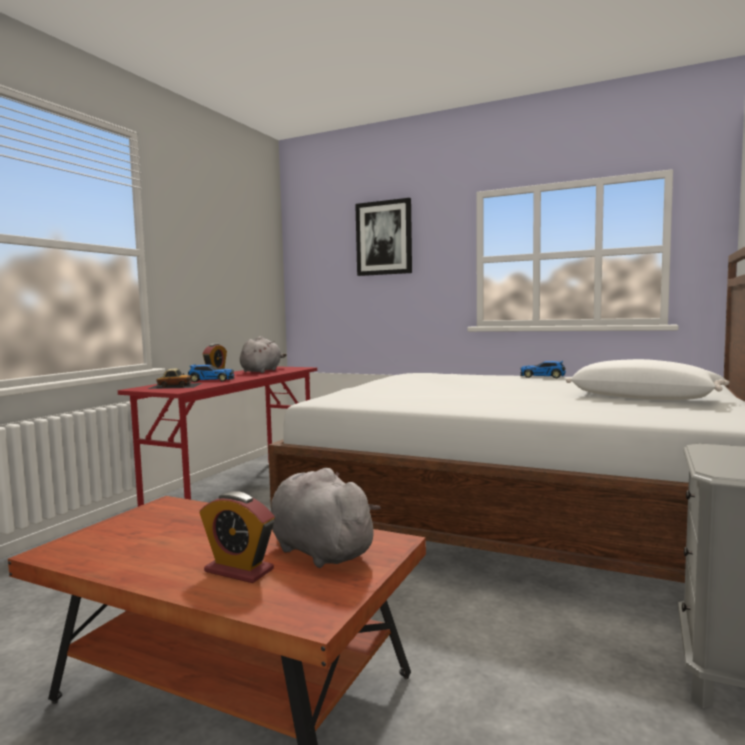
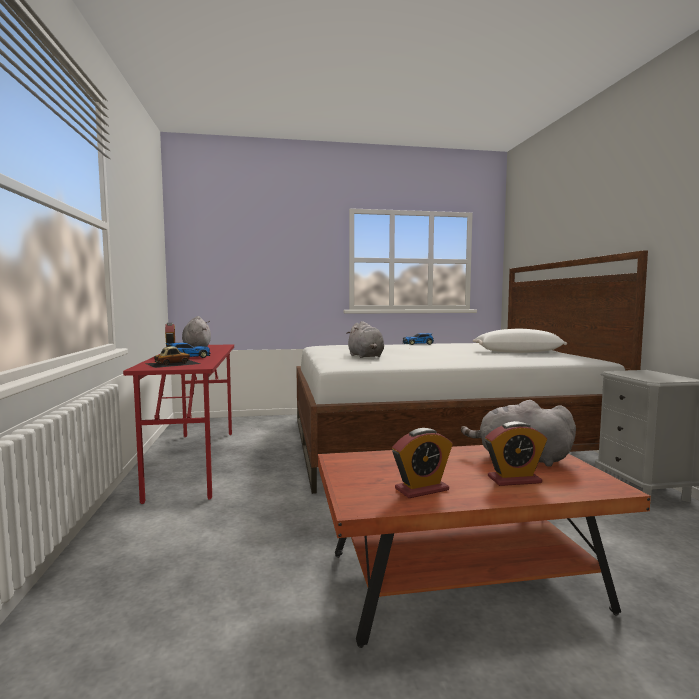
camera: 35 degrees left, 0 degrees up
picture [355,198,412,276] -> none
none -> grey plush toy [347,321,384,358]
none -> alarm clock [392,428,453,498]

